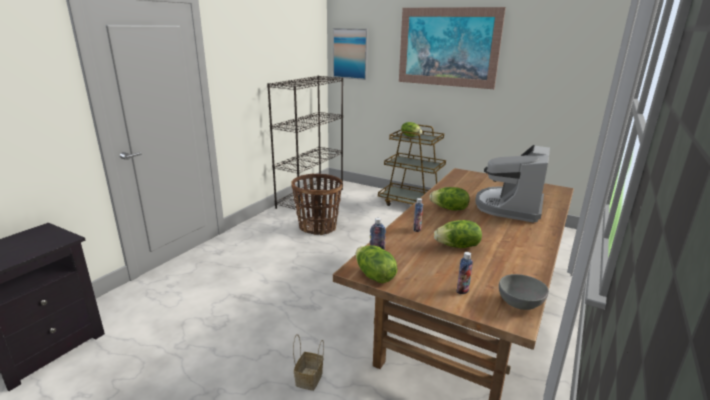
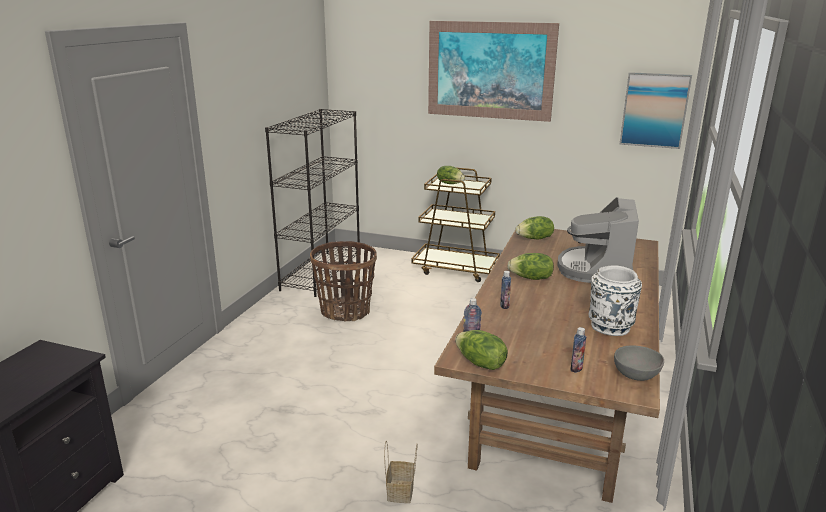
camera: 10 degrees left, 0 degrees up
picture [333,28,368,80] -> picture moved to [620,72,692,149]
lettuce [434,220,482,248] -> lettuce moved to [515,216,554,240]
none -> white vase [588,265,642,336]

